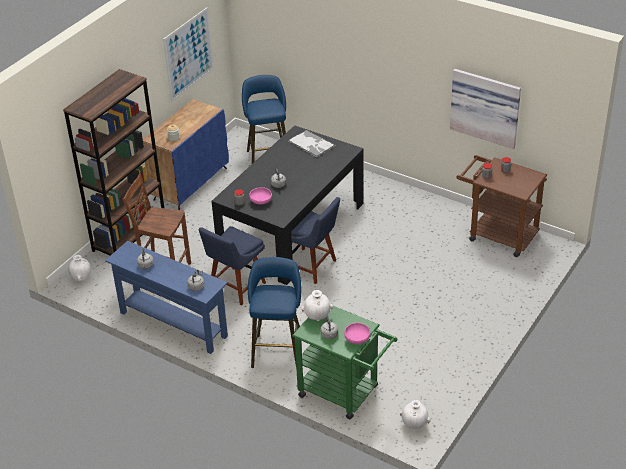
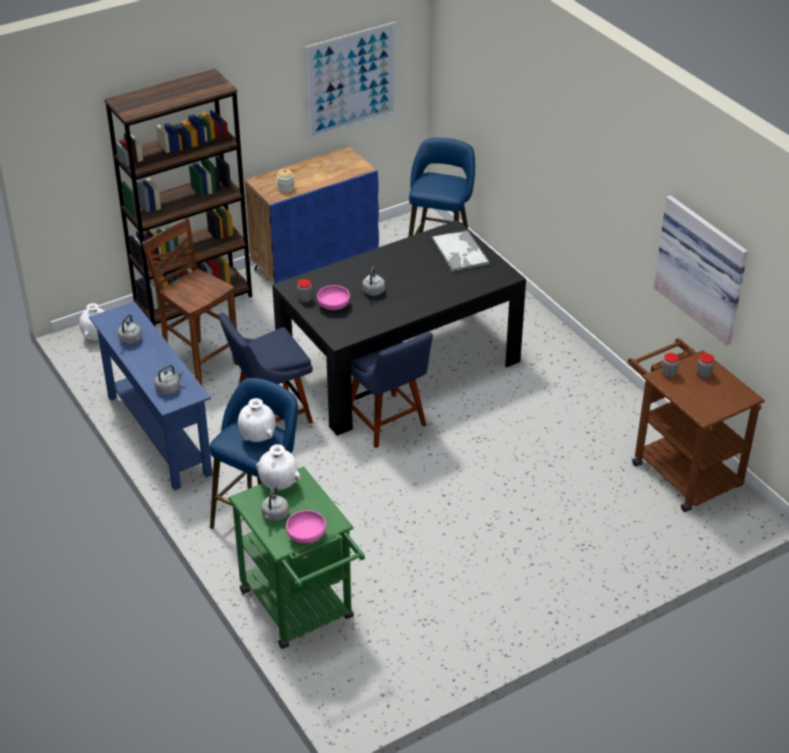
camera: 25 degrees right, 0 degrees up
white vase [400,400,431,430] -> white vase moved to [238,398,276,442]

